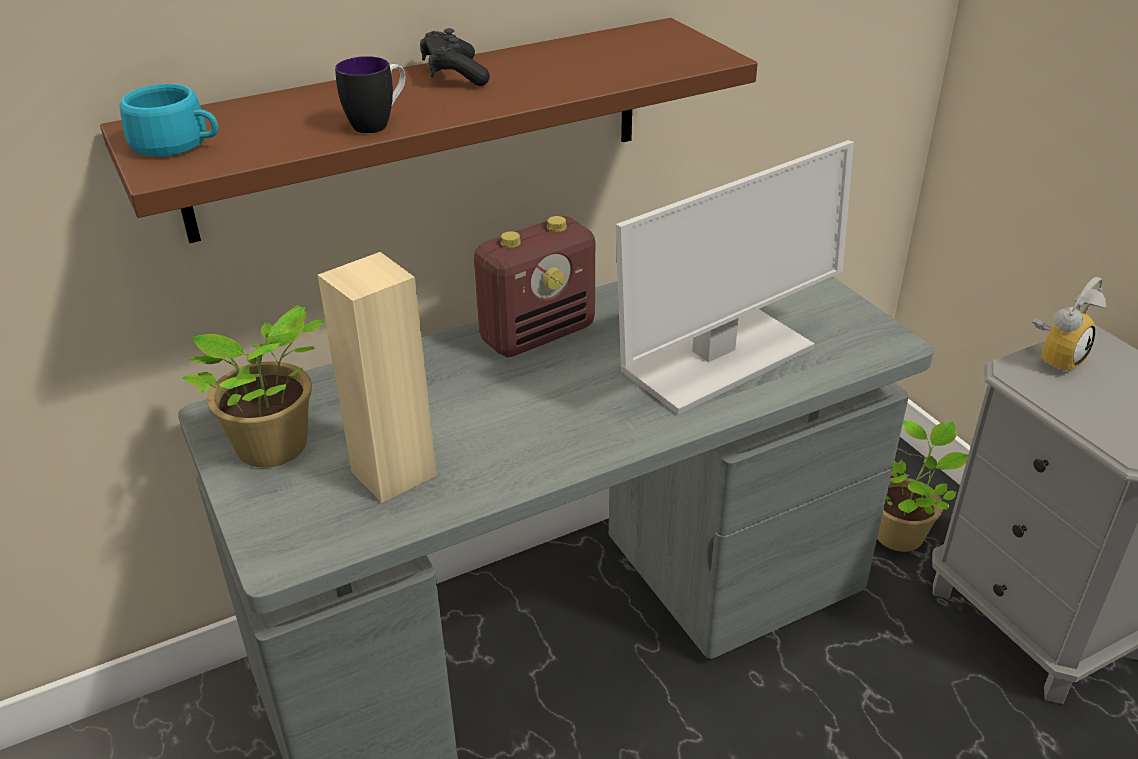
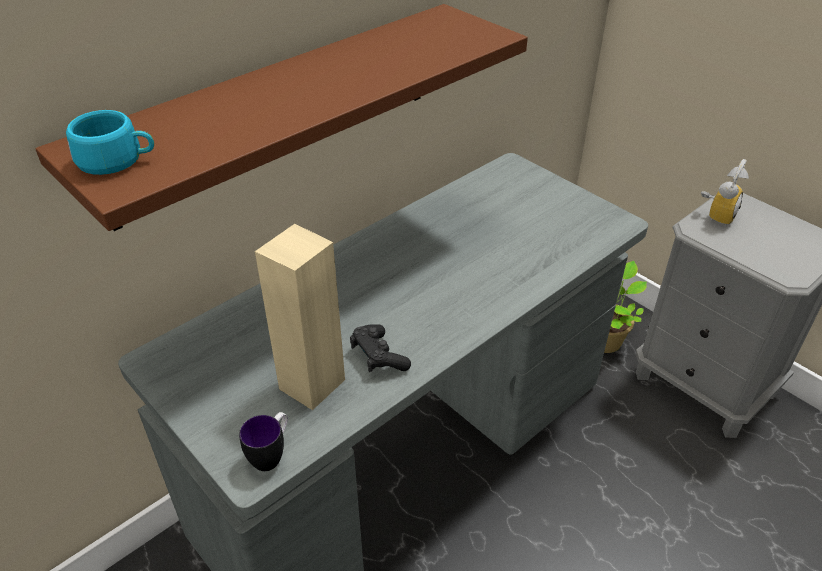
camera: 15 degrees left, 5 degrees up
potted plant [183,305,324,468] -> none
mug [335,56,406,133] -> mug moved to [239,412,288,471]
black game controller [420,28,490,86] -> black game controller moved to [350,324,411,372]
radio [474,216,595,357] -> none
monitor [616,140,854,415] -> none

